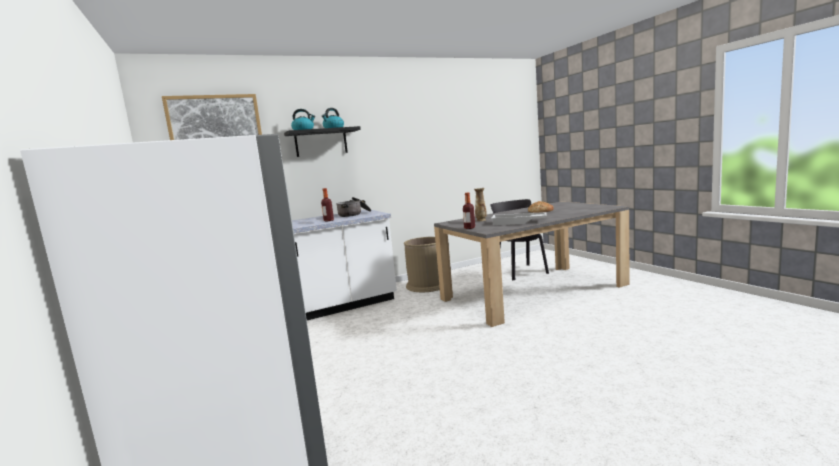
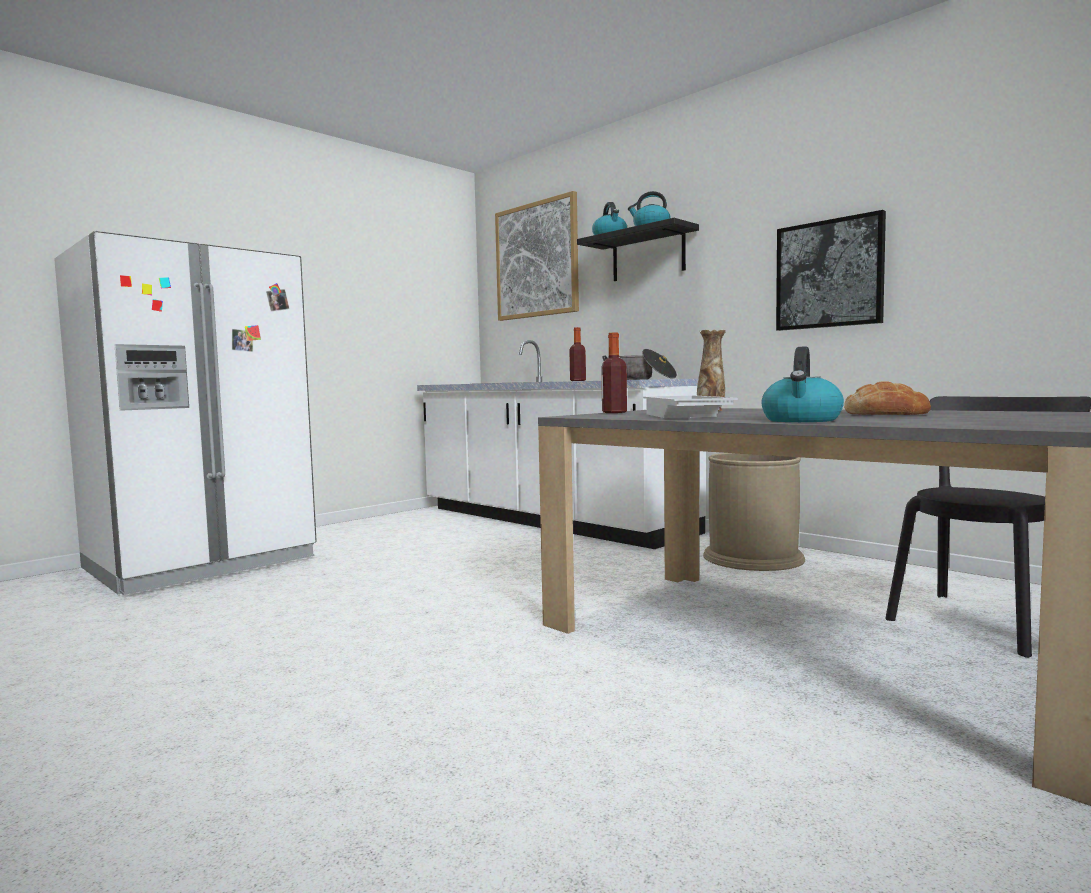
camera: 70 degrees right, 5 degrees down
none -> kettle [761,346,844,422]
none -> picture [776,210,886,331]

